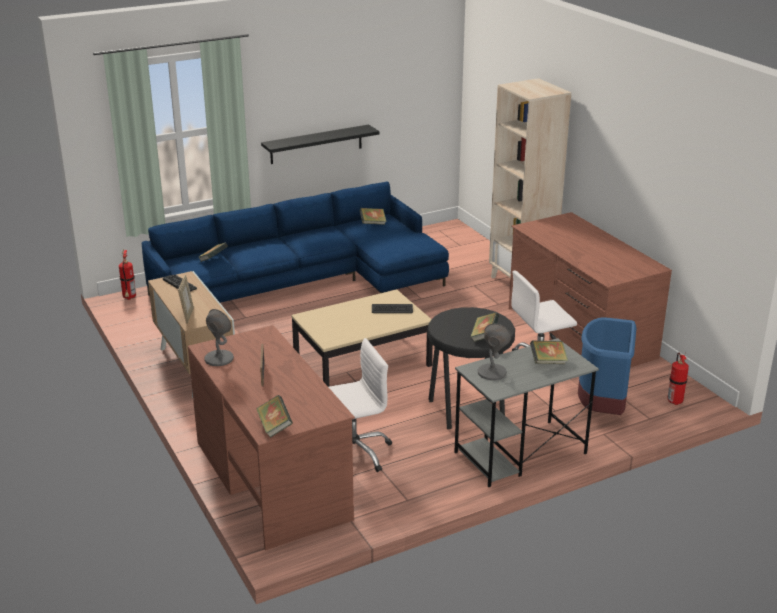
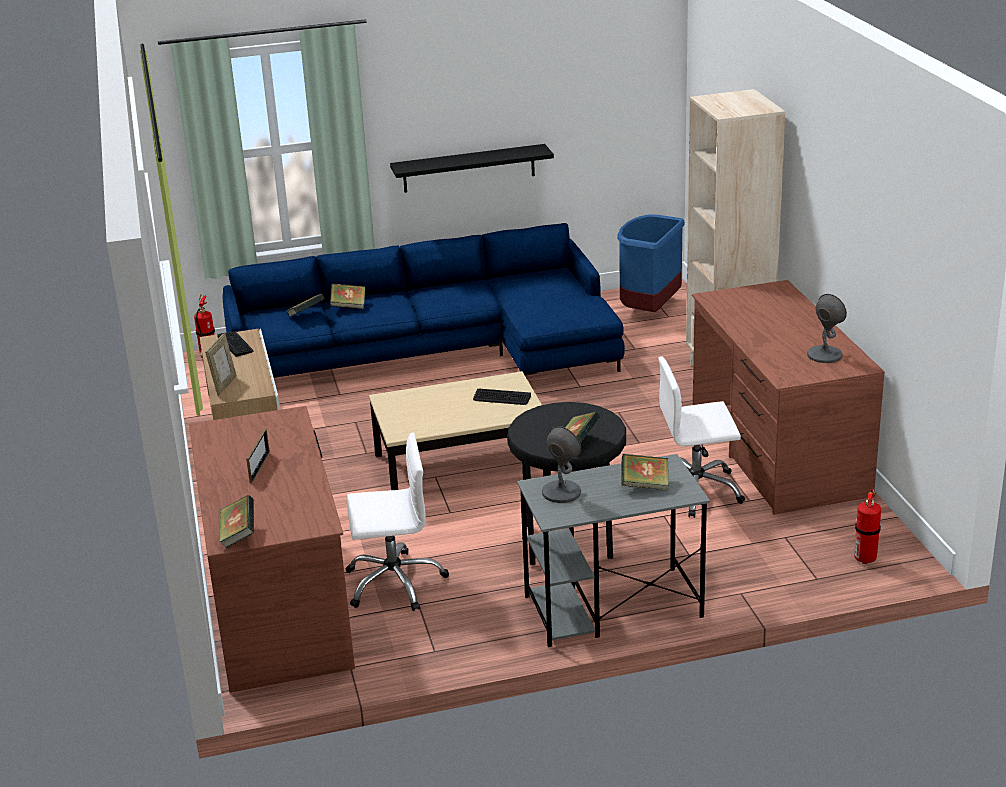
camera: 15 degrees right, 0 degrees up
grey table lamp [204,309,234,366] -> grey table lamp moved to [807,294,847,363]
book [359,208,387,225] -> book moved to [330,283,365,309]
blue trash can [578,317,636,415] -> blue trash can moved to [617,214,685,312]

